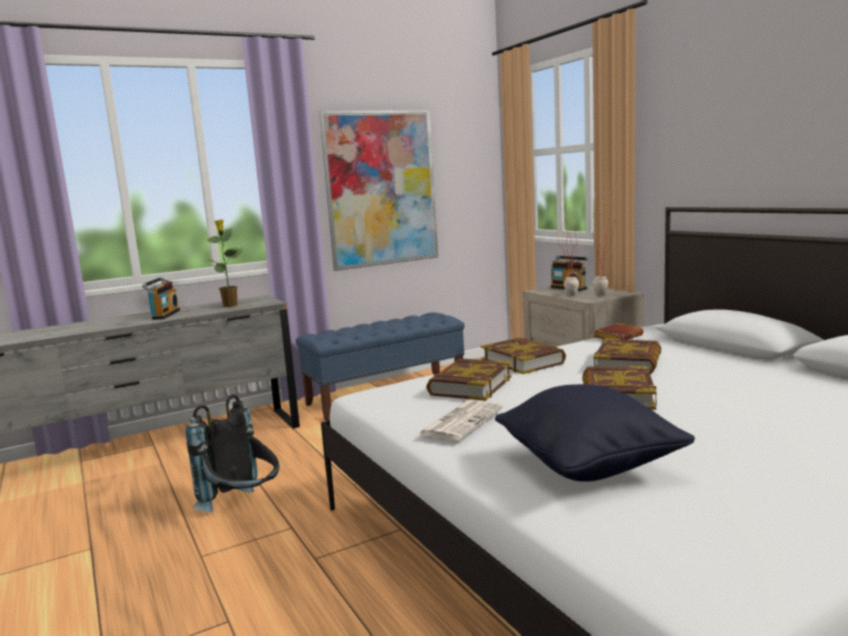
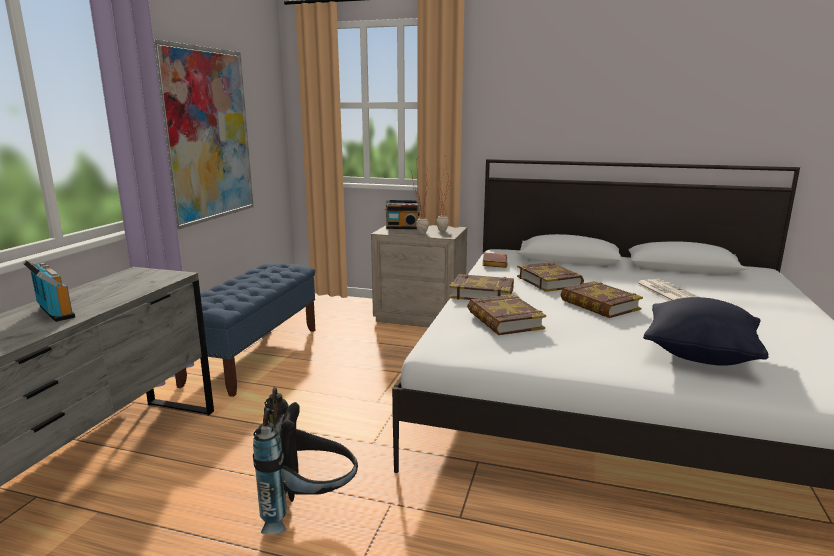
camera: 45 degrees left, 5 degrees up
potted plant [204,219,243,307] -> none
newspaper [418,400,503,441] -> newspaper moved to [635,279,698,301]

